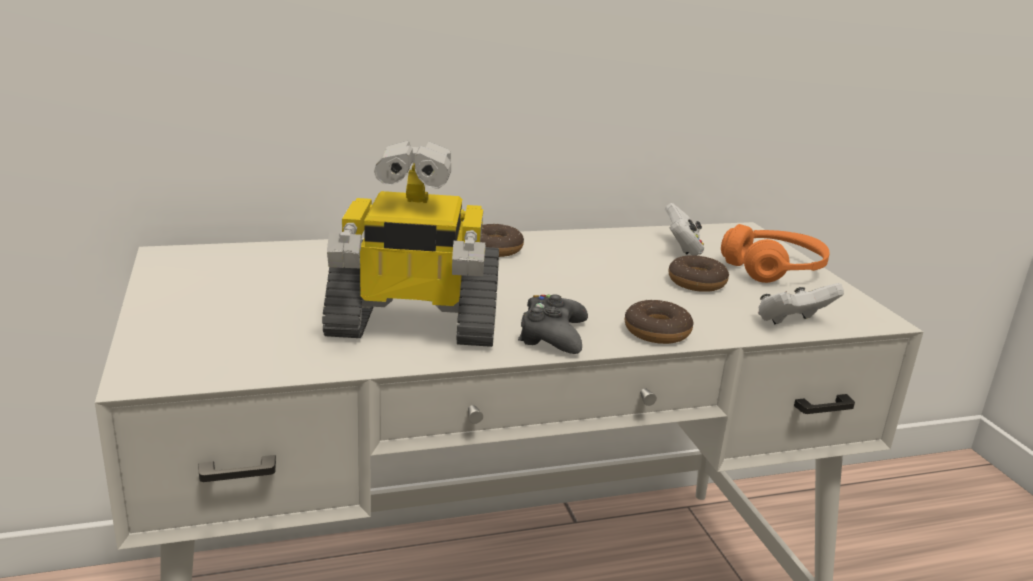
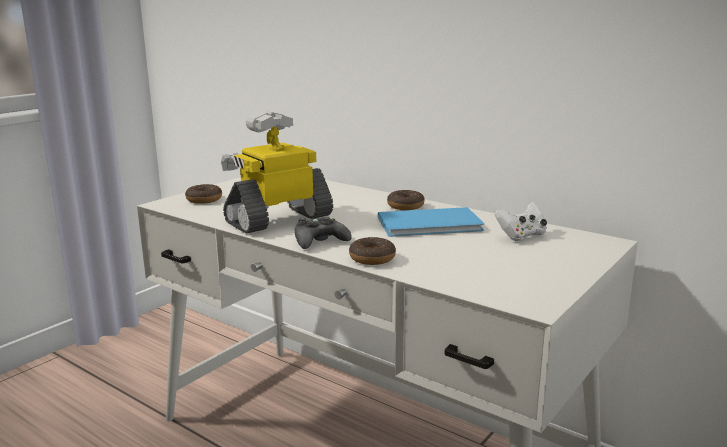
camera: 55 degrees right, 5 degrees down
toy robot [322,141,499,347] -> toy robot turned 90 degrees clockwise [221,111,333,233]
donut [669,255,729,292] -> donut moved to [185,184,222,204]
orange headphones [721,224,830,283] -> none
white game controller [758,283,844,324] -> none
none -> blue book [378,207,484,237]

